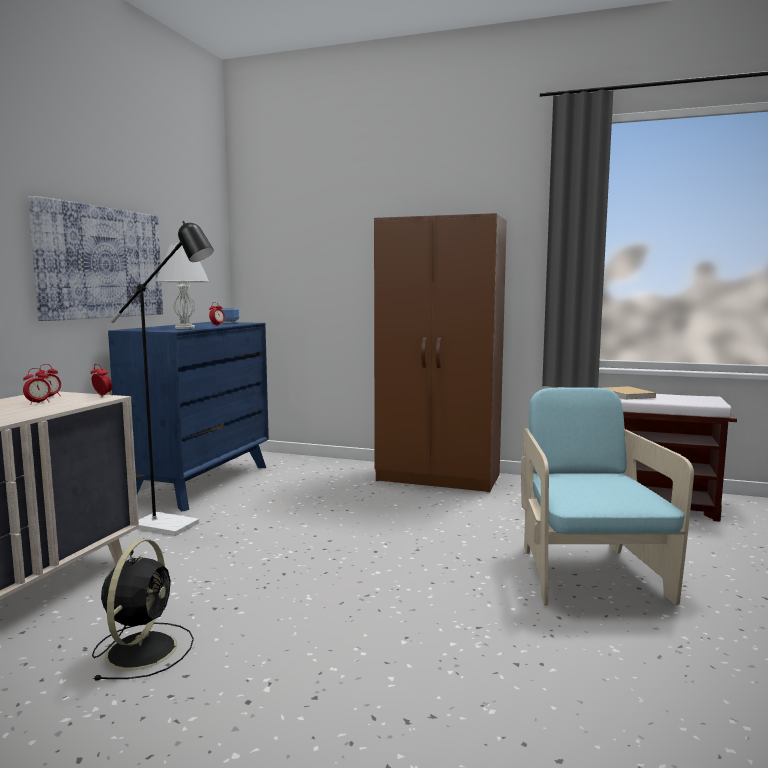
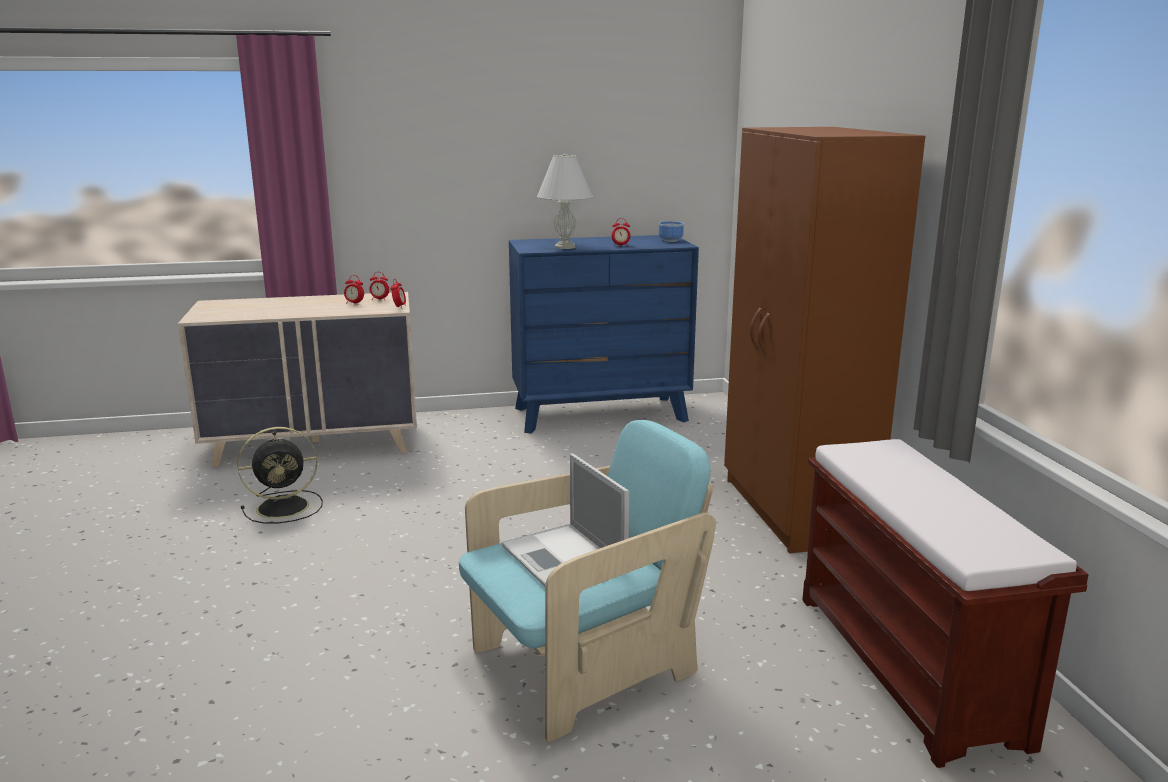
camera: 60 degrees right, 10 degrees up
picture [28,196,163,321] -> none
black floor lamp [110,221,214,536] -> none
beige book [605,386,656,400] -> none
none -> laptop [501,453,629,587]

